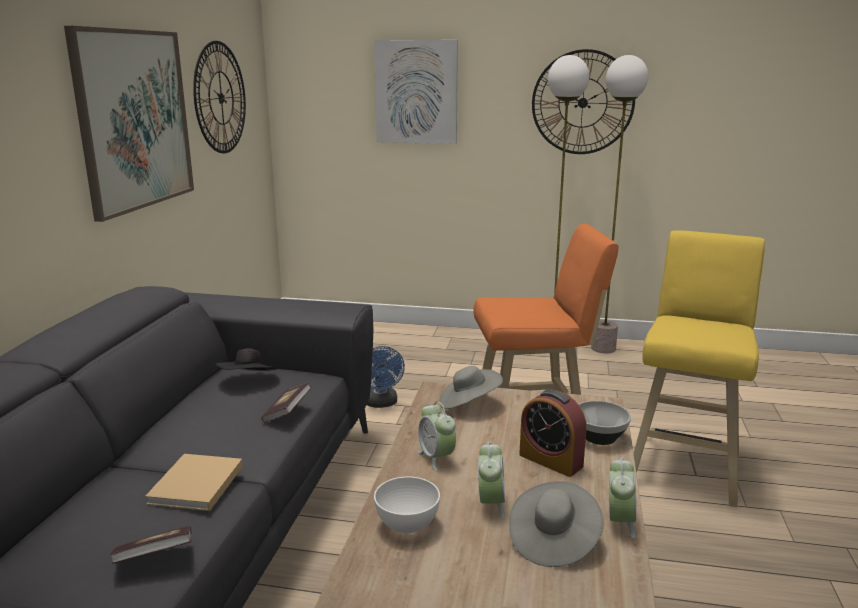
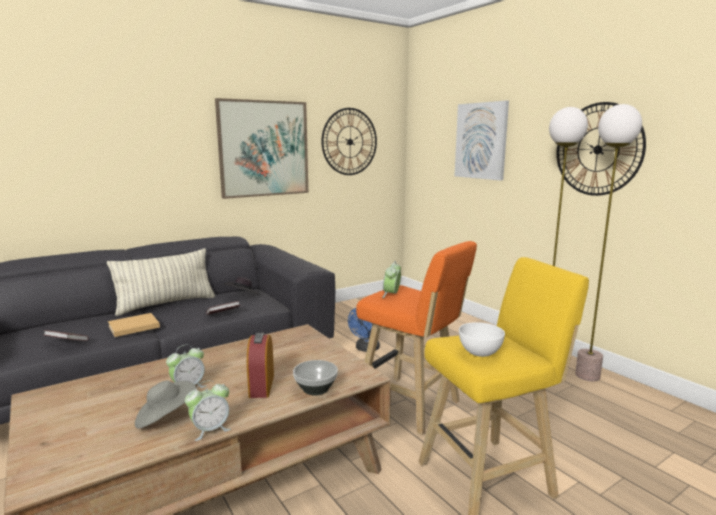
camera: 45 degrees right, 5 degrees down
white bowl [374,477,440,533] -> white bowl moved to [459,322,505,357]
alarm clock [418,401,456,471] -> alarm clock moved to [382,261,401,298]
grey hat [439,366,503,409] -> none
none -> pillow [107,248,215,316]

